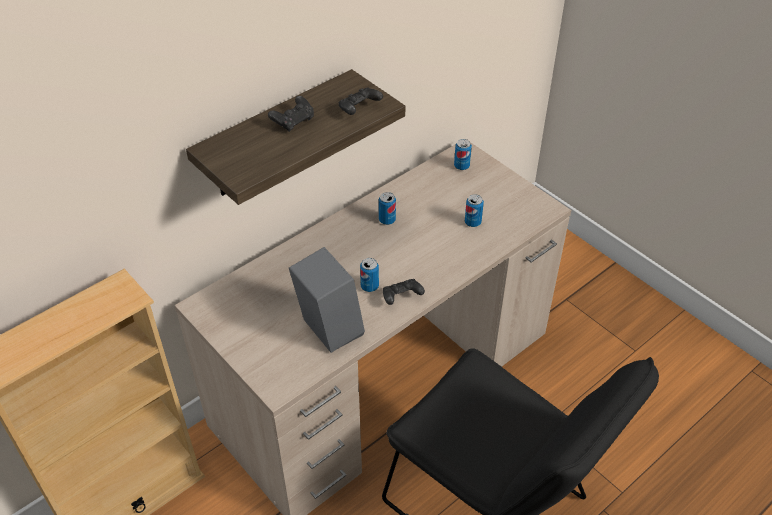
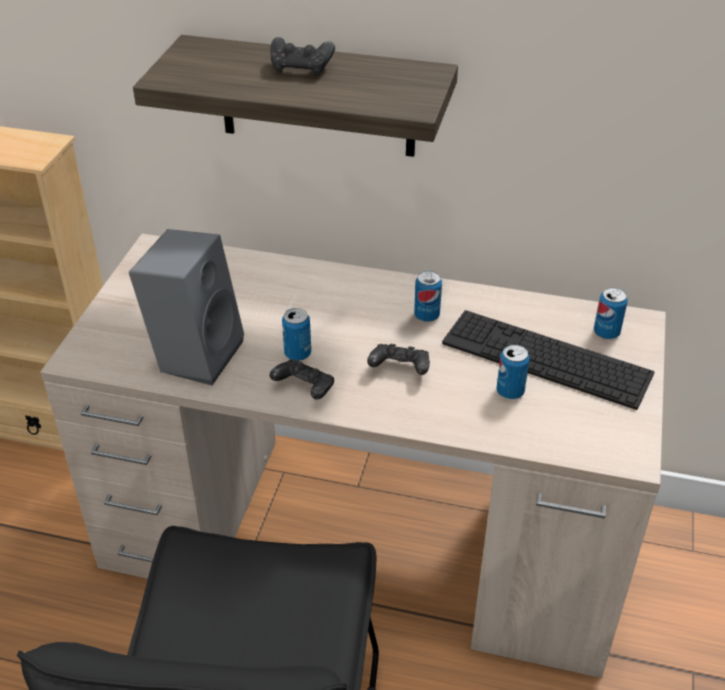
camera: 55 degrees right, 5 degrees down
black game controller [339,88,383,115] -> black game controller moved to [367,344,430,375]
none -> keyboard [442,310,654,410]

